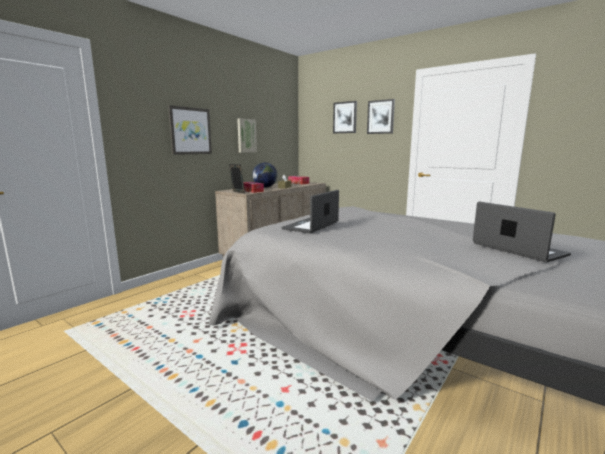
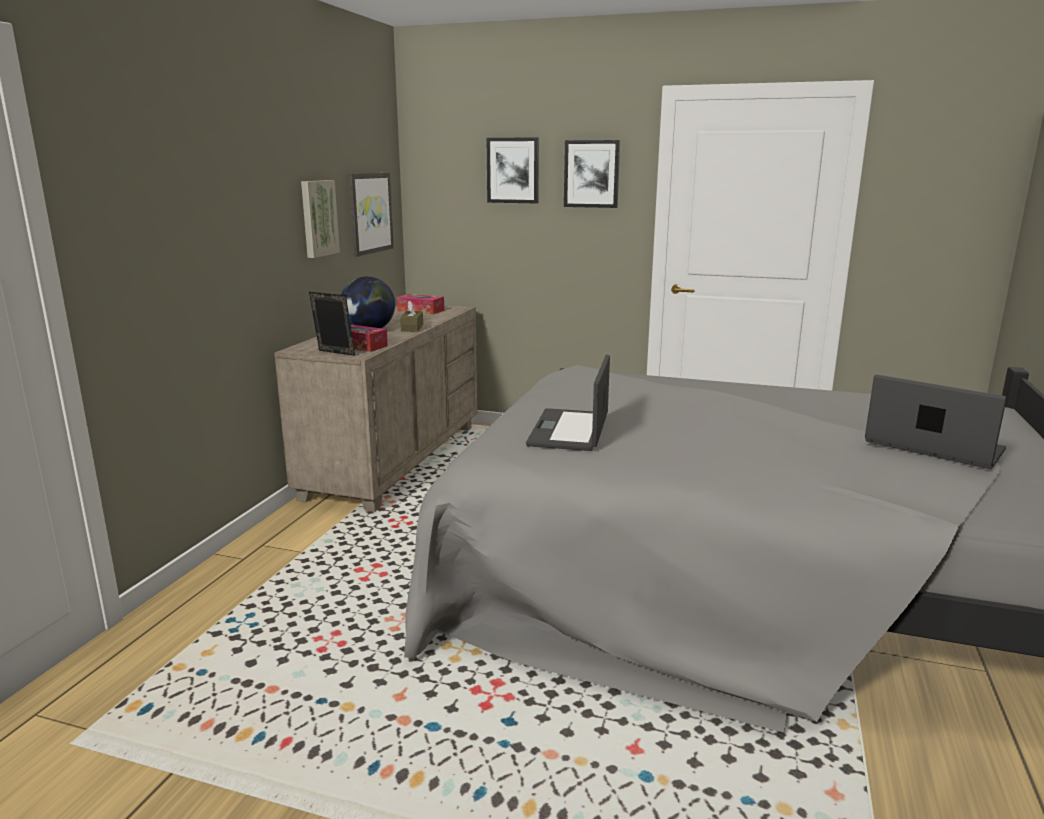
camera: 20 degrees left, 5 degrees up
picture [168,105,212,155] -> picture moved to [349,173,394,257]

